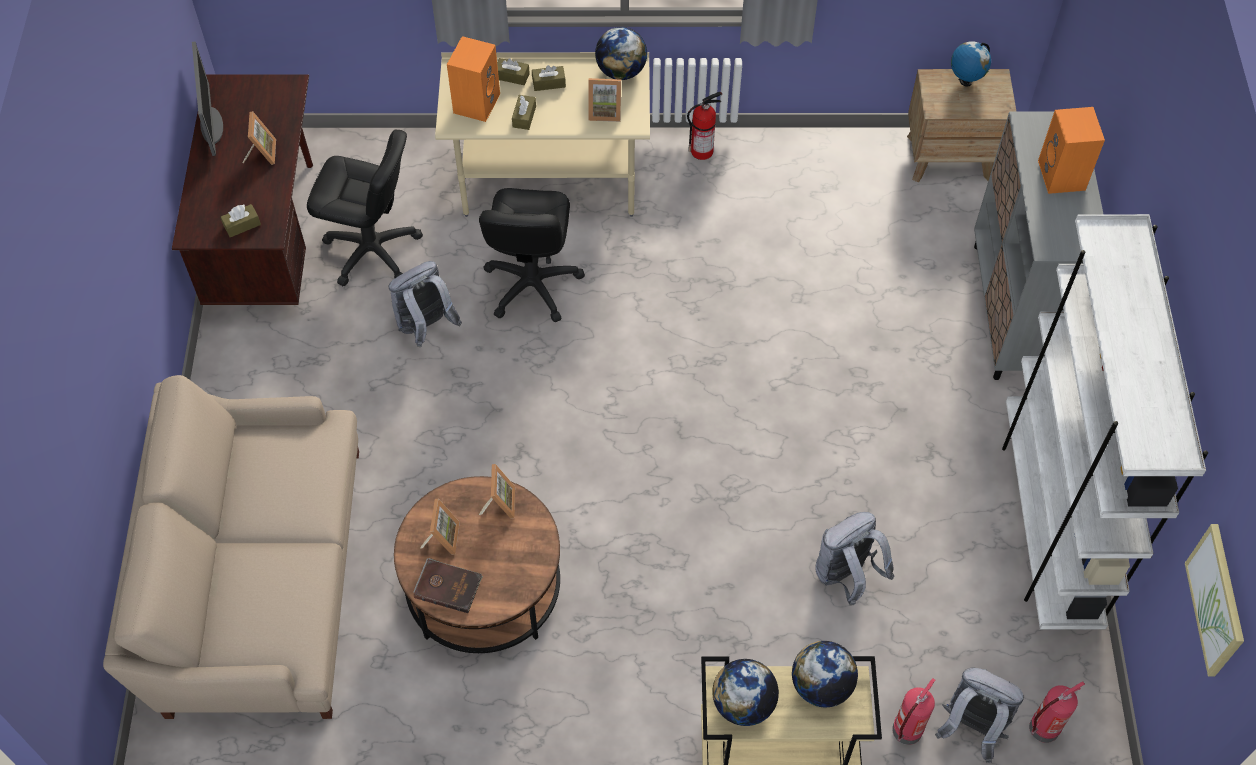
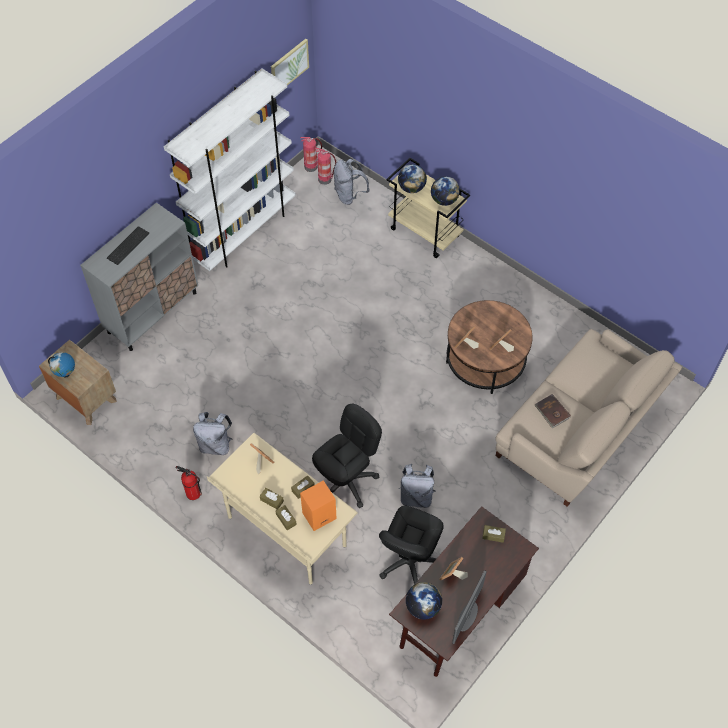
camera: 140 degrees left, 0 degrees up
black office chair [307,130,423,286] -> black office chair turned 120 degrees counterclockwise [379,506,444,585]
brown book [413,558,483,613] -> brown book moved to [535,394,571,428]
globe [595,27,647,80] -> globe moved to [406,582,442,619]
grey backpack [815,512,895,606] -> grey backpack moved to [193,412,232,455]
fire extinguisher [892,678,935,745] -> fire extinguisher moved to [300,137,322,172]
orange speaker [1038,107,1105,194] -> keyboard [107,226,149,265]

